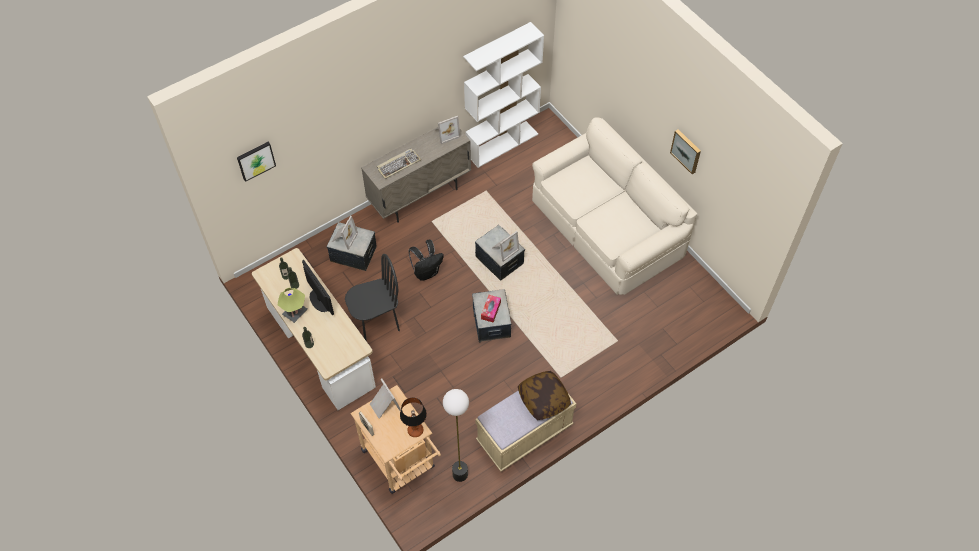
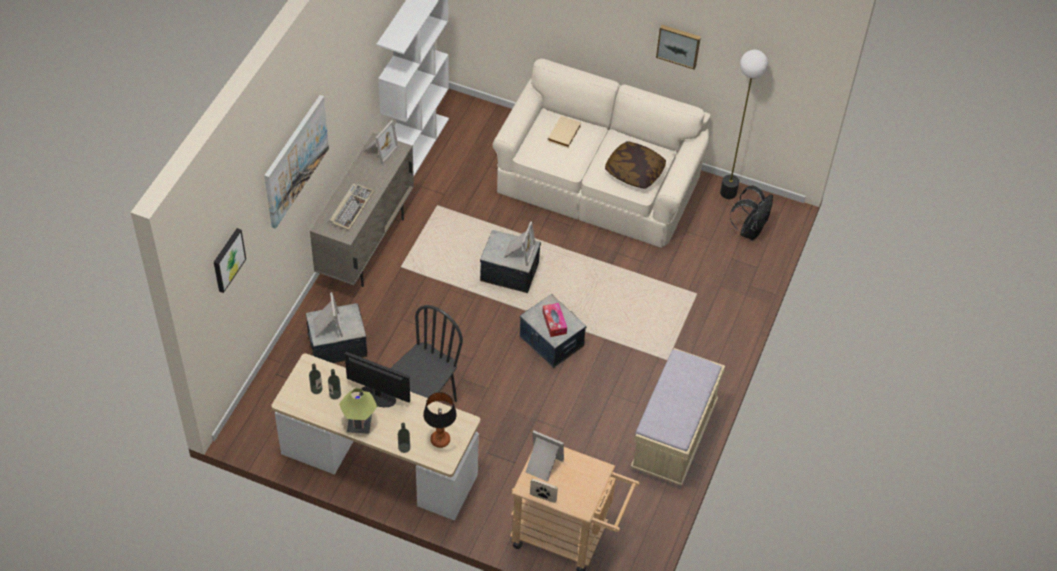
camera: 35 degrees left, 5 degrees down
table lamp [400,397,427,437] -> table lamp moved to [423,392,457,448]
black backpack [408,240,444,281] -> black backpack moved to [730,186,773,240]
floor lamp [443,389,469,482] -> floor lamp moved to [720,50,768,199]
pillow [518,371,571,420] -> pillow moved to [605,141,666,189]
none -> picture [264,95,329,229]
none -> beige book [548,116,581,148]

